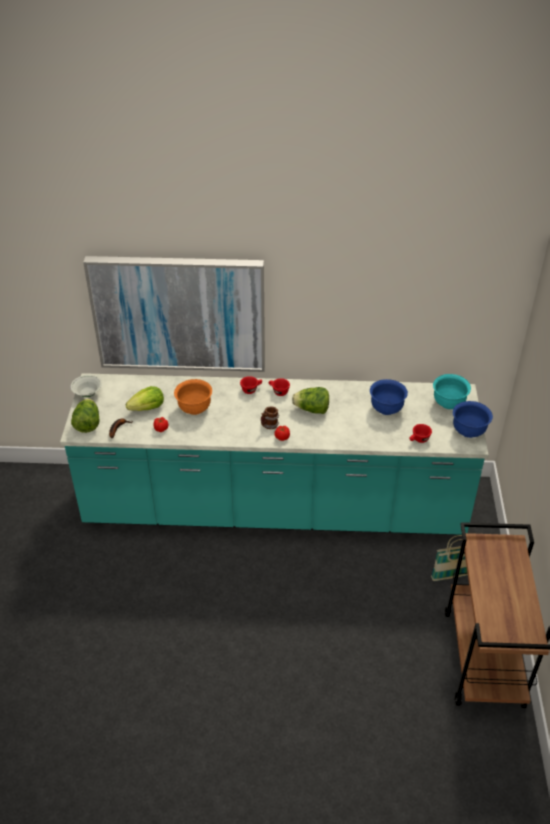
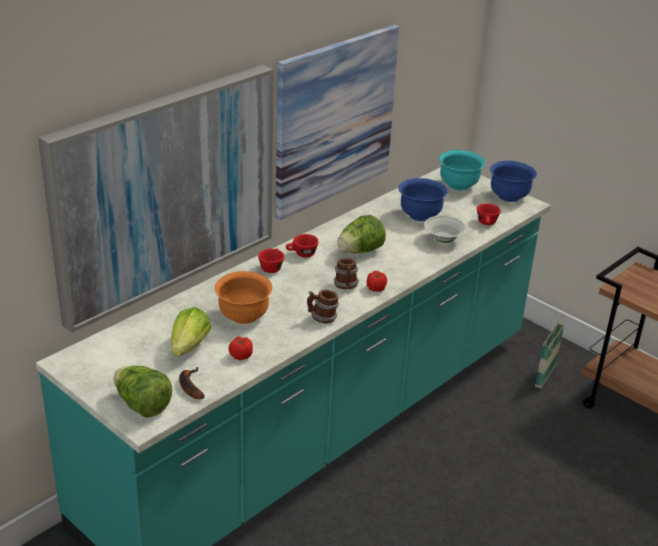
camera: 50 degrees left, 10 degrees down
white bowl [71,375,102,397] -> white bowl moved to [424,215,467,243]
none -> picture [276,24,399,220]
none -> mug [307,290,339,324]

